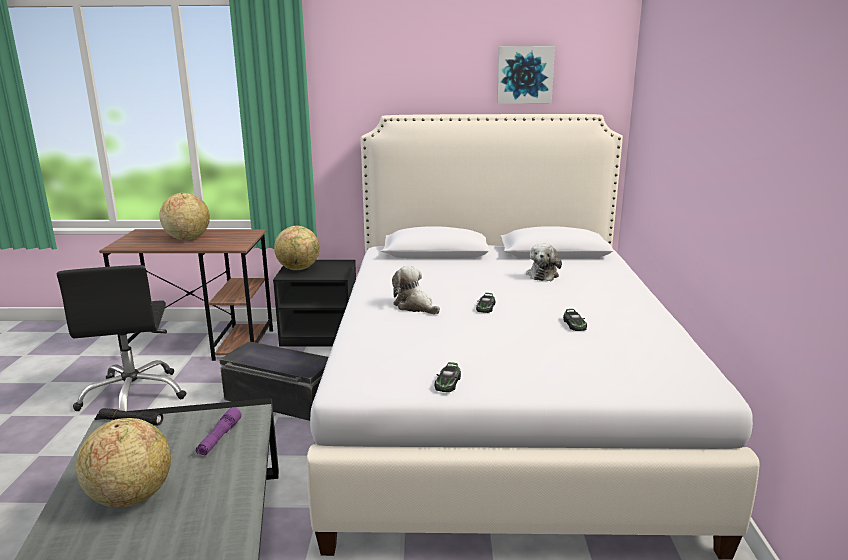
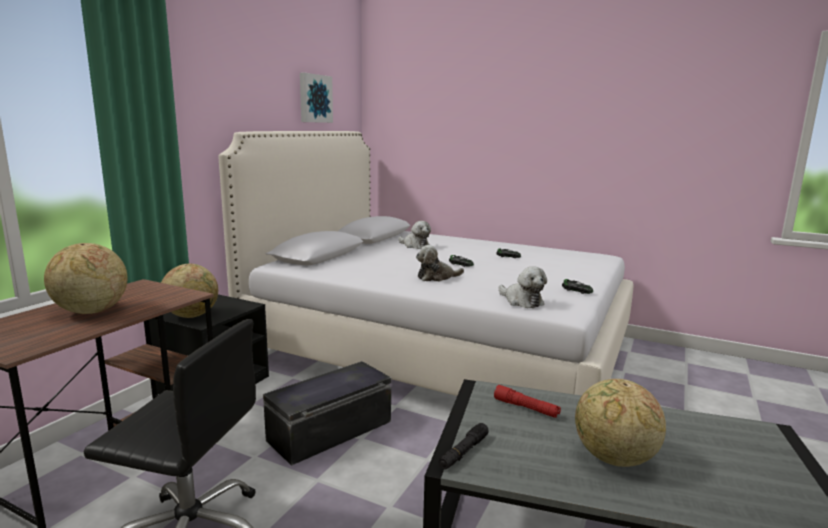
camera: 65 degrees left, 5 degrees down
purple flashlight [196,407,242,455] -> red flashlight [494,385,561,418]
none -> plush toy [499,267,547,308]

